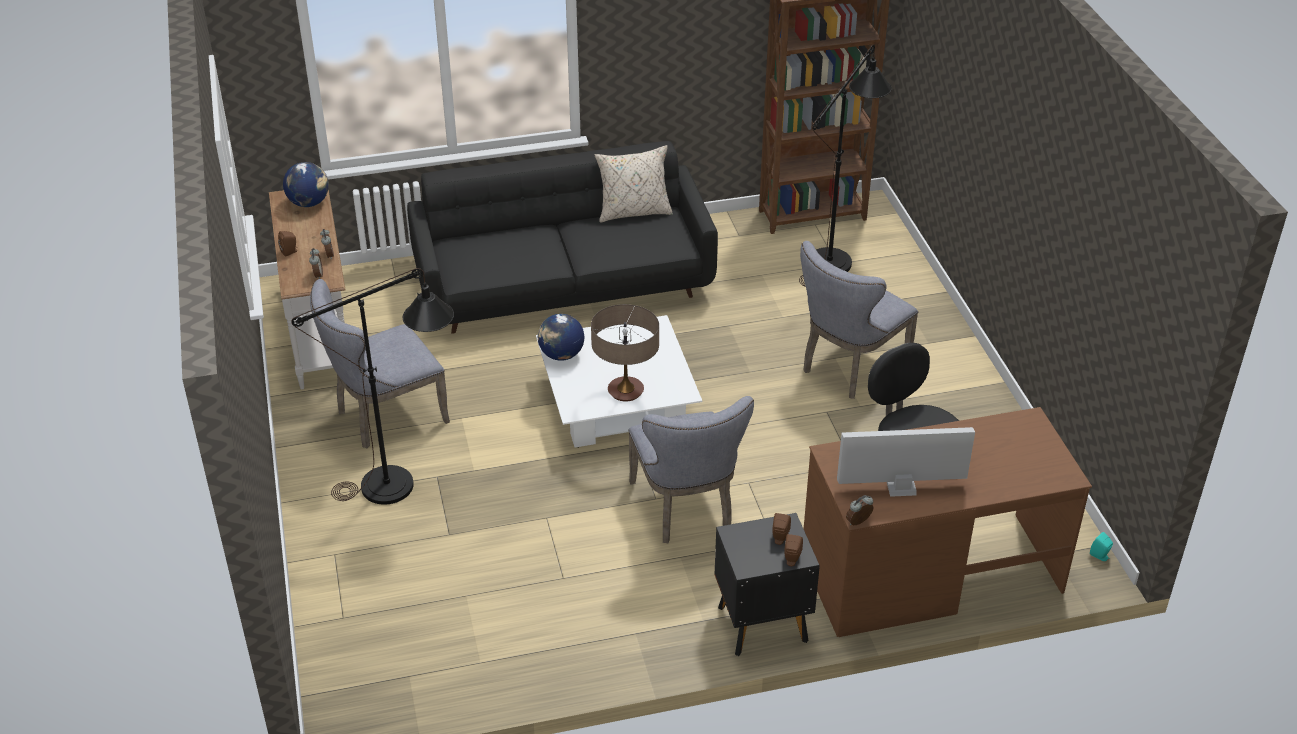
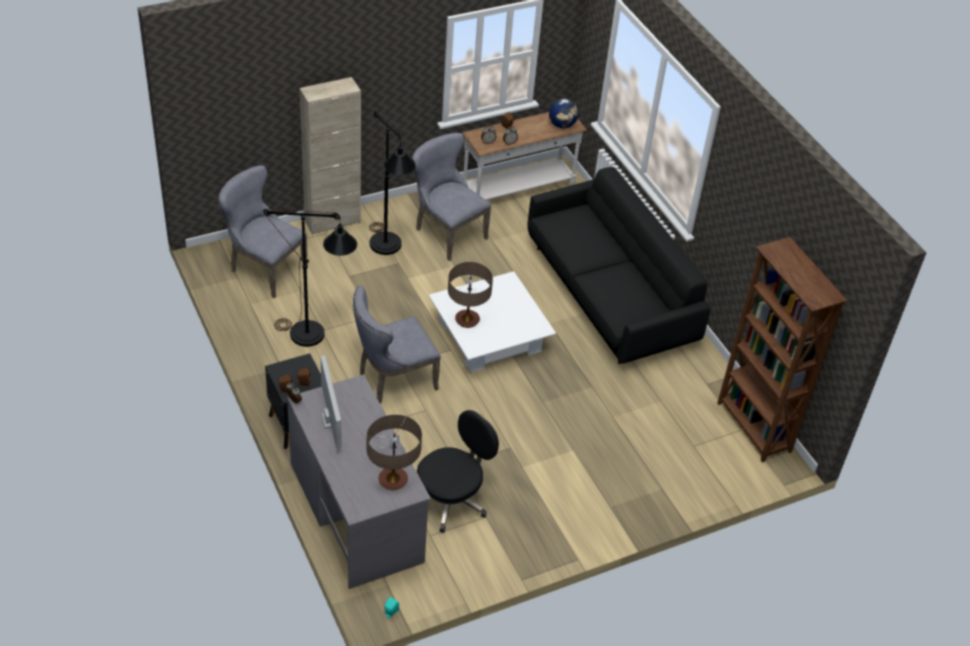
camera: 75 degrees right, 5 degrees up
globe [538,314,584,361] -> none
beige pillow [595,145,673,223] -> none
black floor lamp [799,45,892,287] -> black floor lamp moved to [263,209,357,347]
grey chair [800,241,918,399] -> grey chair moved to [218,165,308,298]
brown desk [804,407,1092,637] -> grey desk [287,374,431,589]
none -> beige cabinet [299,77,361,235]
none -> table lamp [367,415,422,490]

